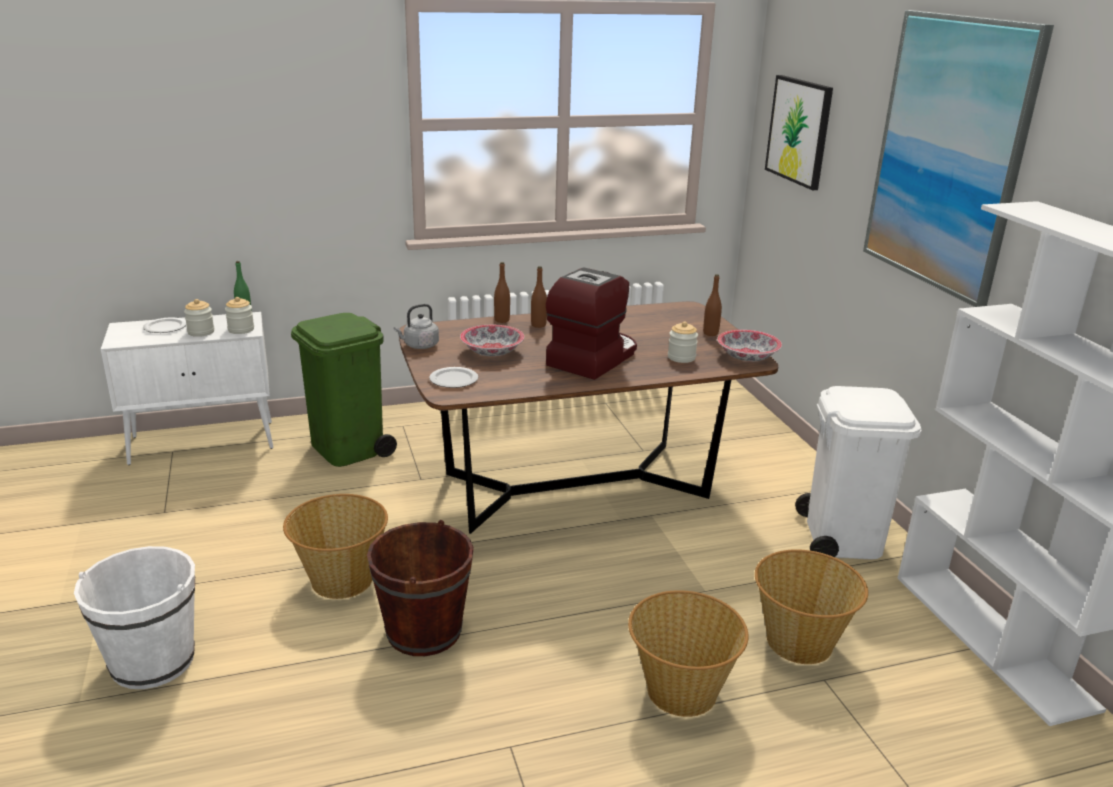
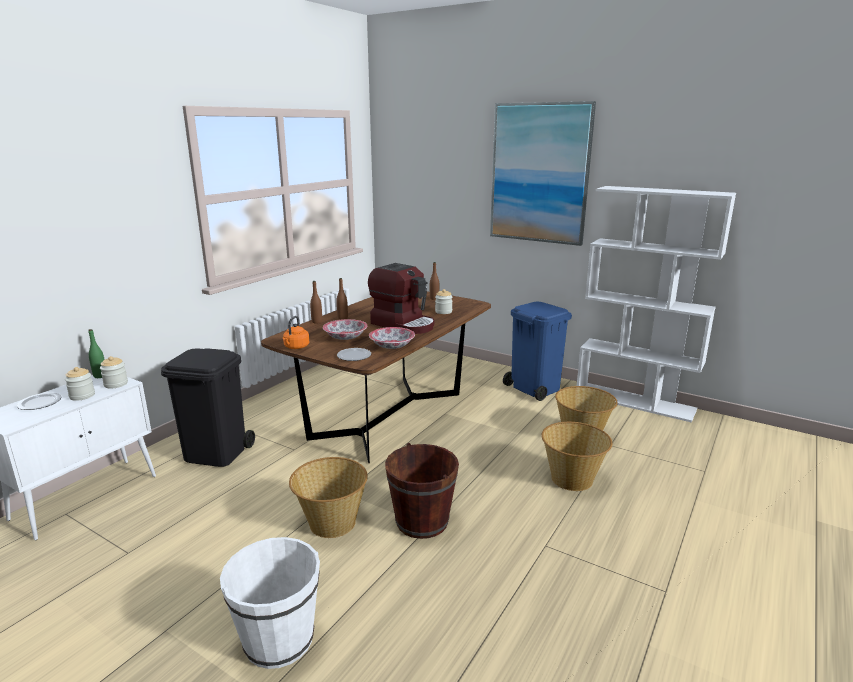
camera: 40 degrees left, 5 degrees down
green trash can [291,313,397,467] -> black trash can [161,348,255,467]
grey kettle [394,304,439,349] -> orange kettle [283,316,309,349]
coffee machine [546,267,637,380] -> coffee machine turned 135 degrees clockwise [368,263,434,334]
bowl [717,330,782,361] -> bowl moved to [369,327,415,349]
picture [765,75,833,190] -> none
white trash can [795,386,922,560] -> blue trash can [503,302,572,401]

